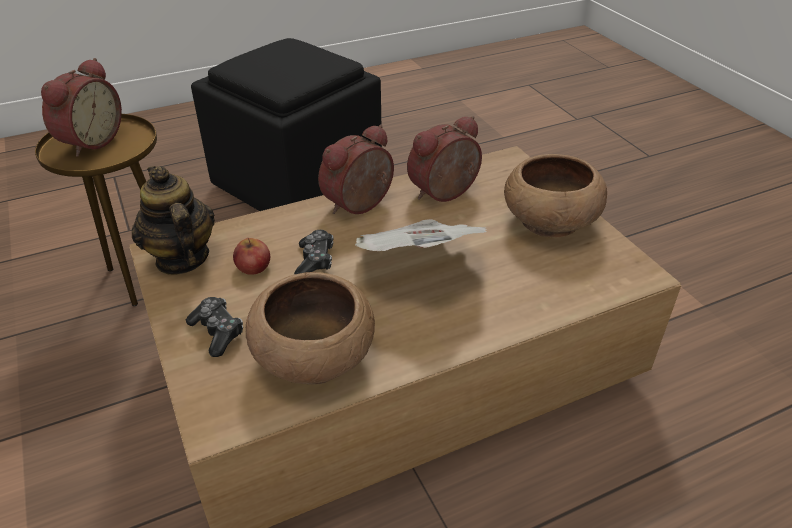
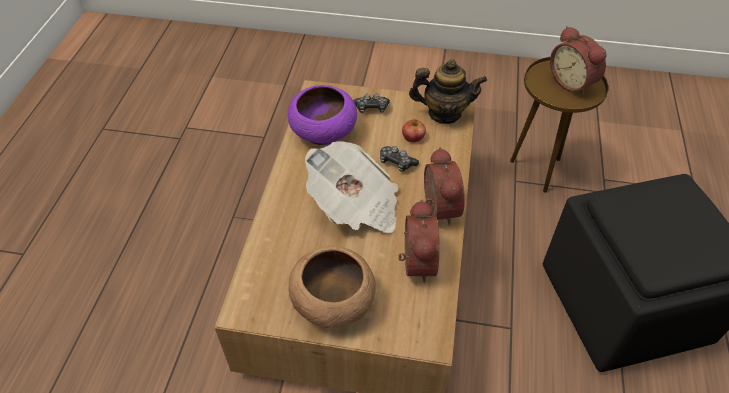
camera: 125 degrees right, 10 degrees up
brown bowl [246,272,375,385] -> purple bowl [288,85,357,145]

